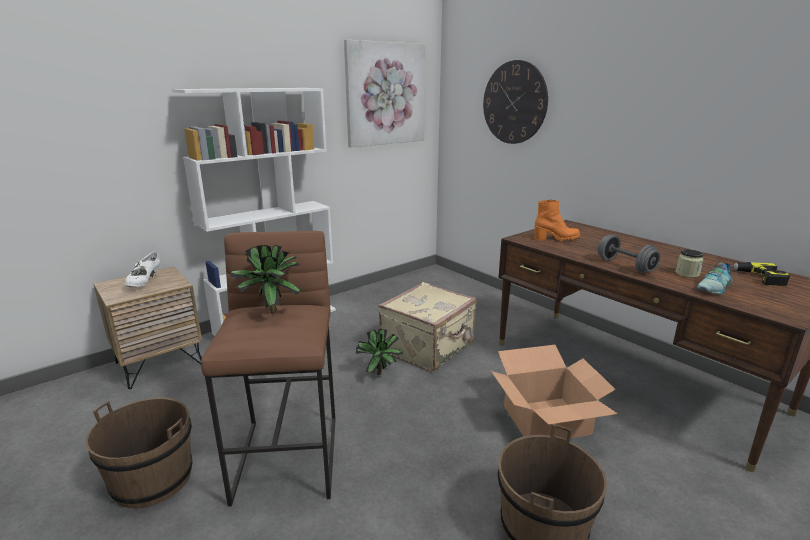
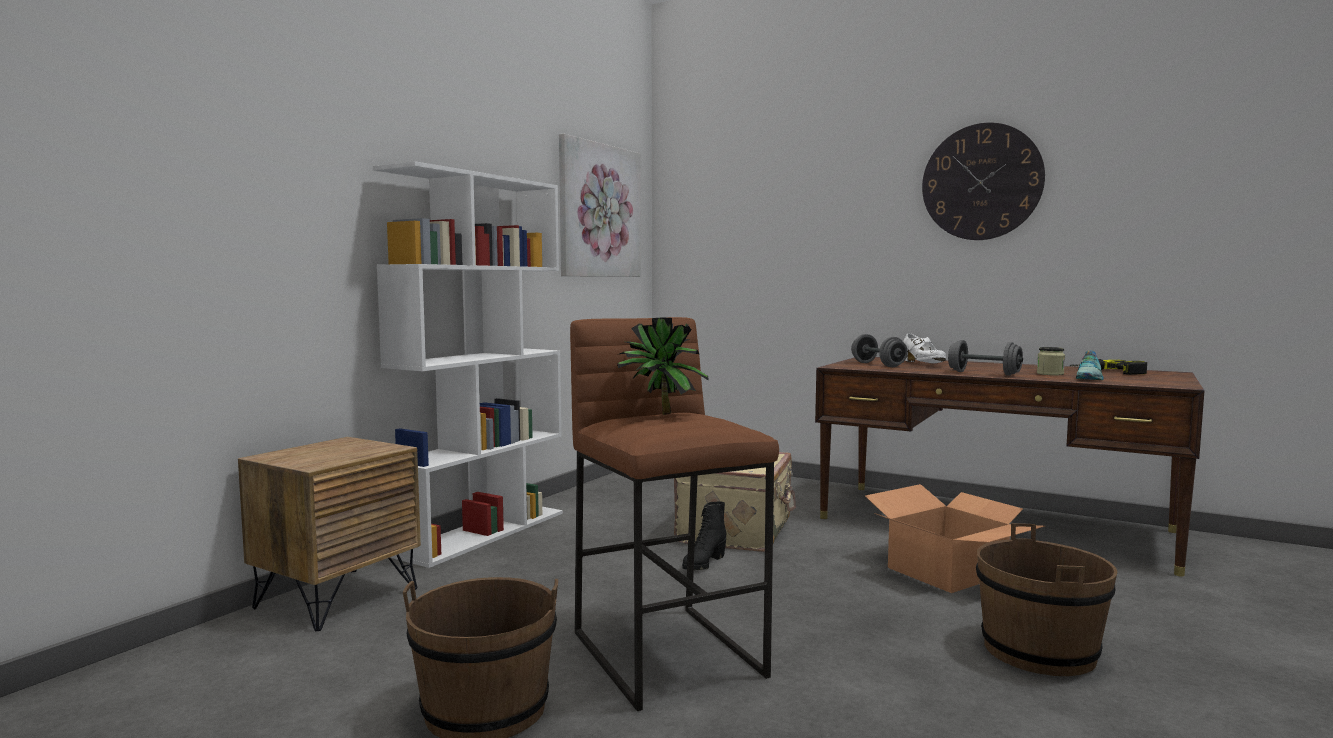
camera: 20 degrees left, 15 degrees down
white shoe [125,252,160,287] -> white shoe moved to [903,333,946,363]
potted plant [356,329,403,375] -> black boot [682,501,726,570]
wall clock [483,60,548,144] -> wall clock moved to [922,123,1045,240]
orange boot [534,200,580,241] -> grey dumbbell [851,334,908,367]

